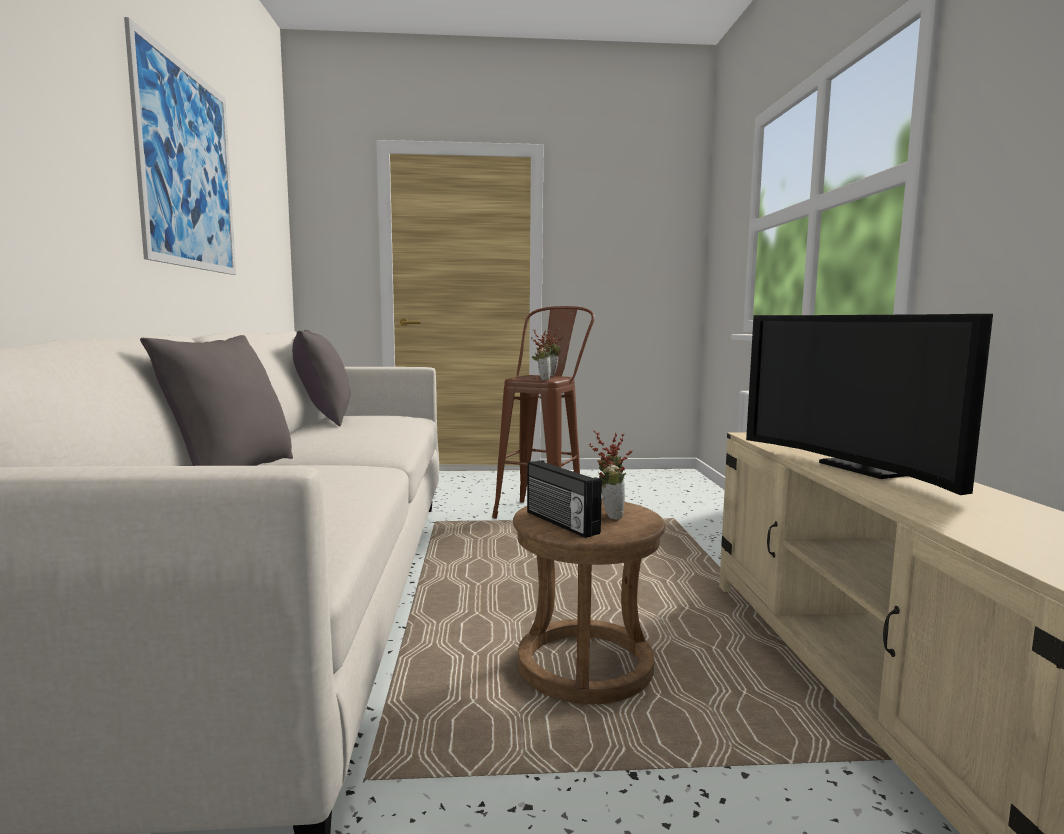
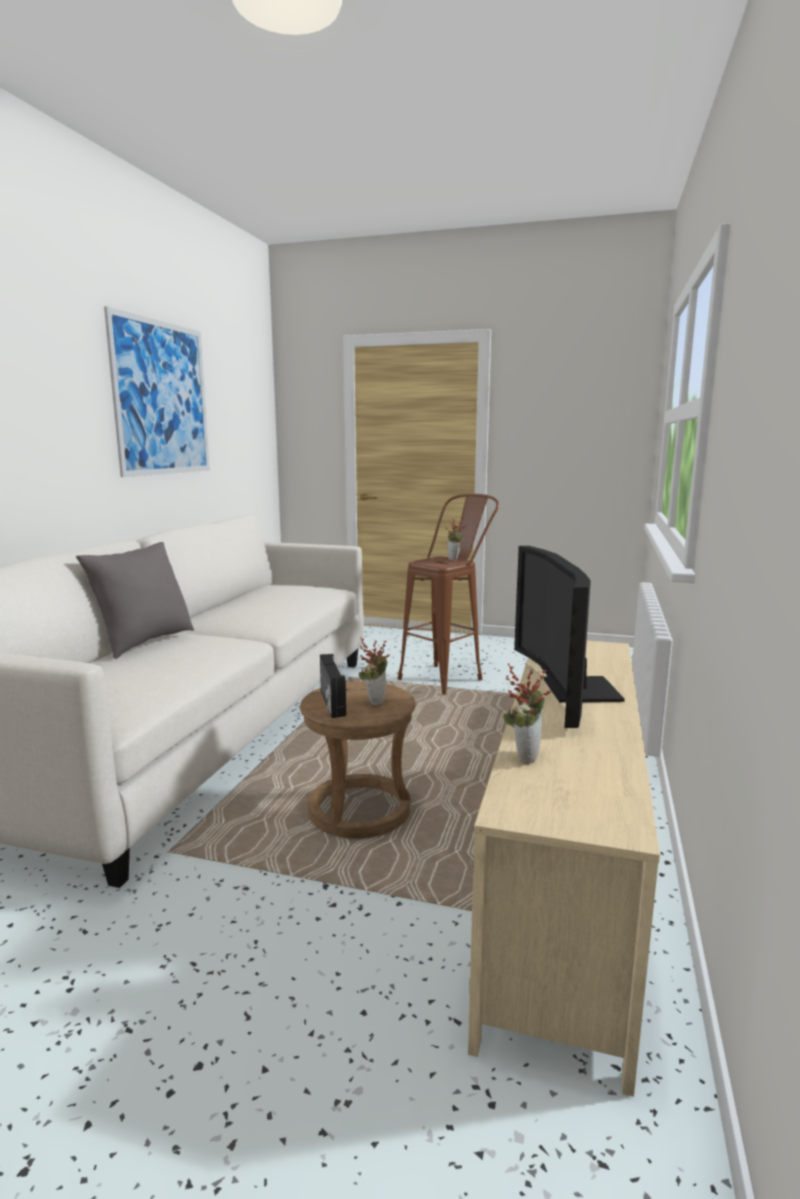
camera: 20 degrees right, 5 degrees up
grey pillow [292,330,350,427] -> none
potted plant [531,330,555,380] -> potted plant moved to [503,663,551,764]

